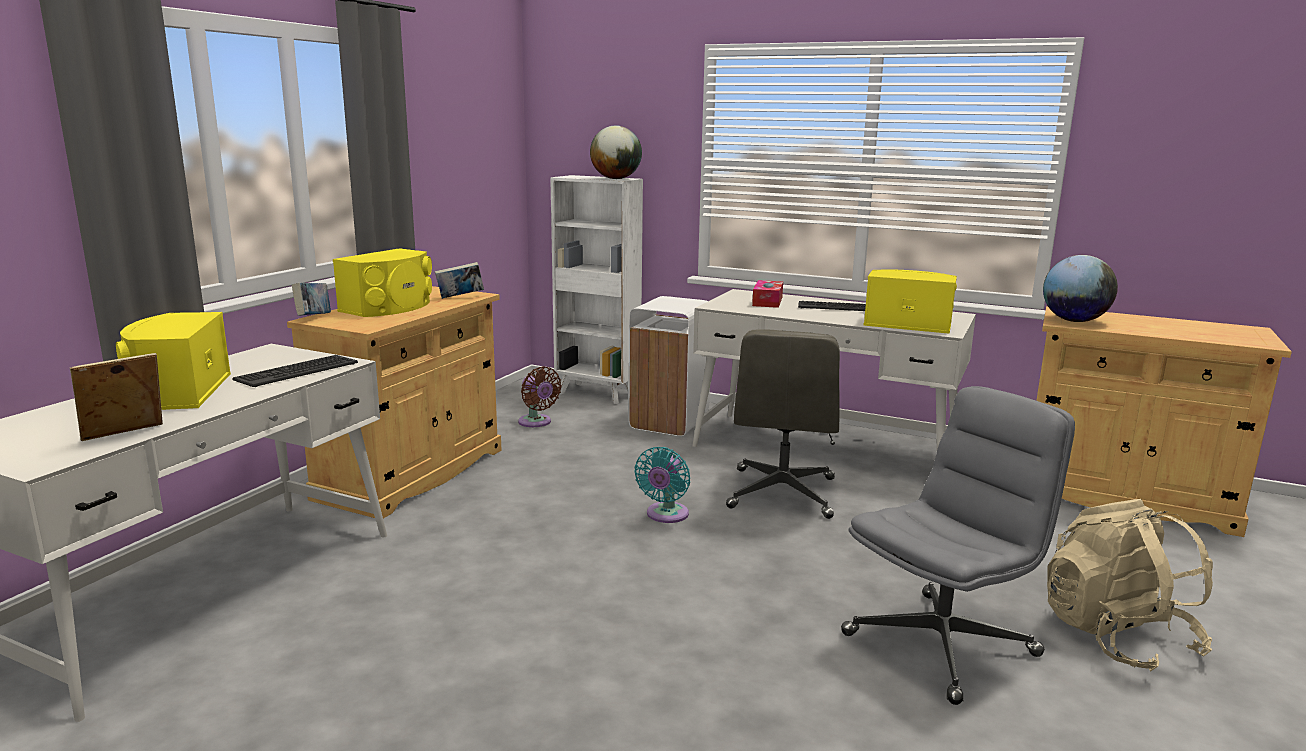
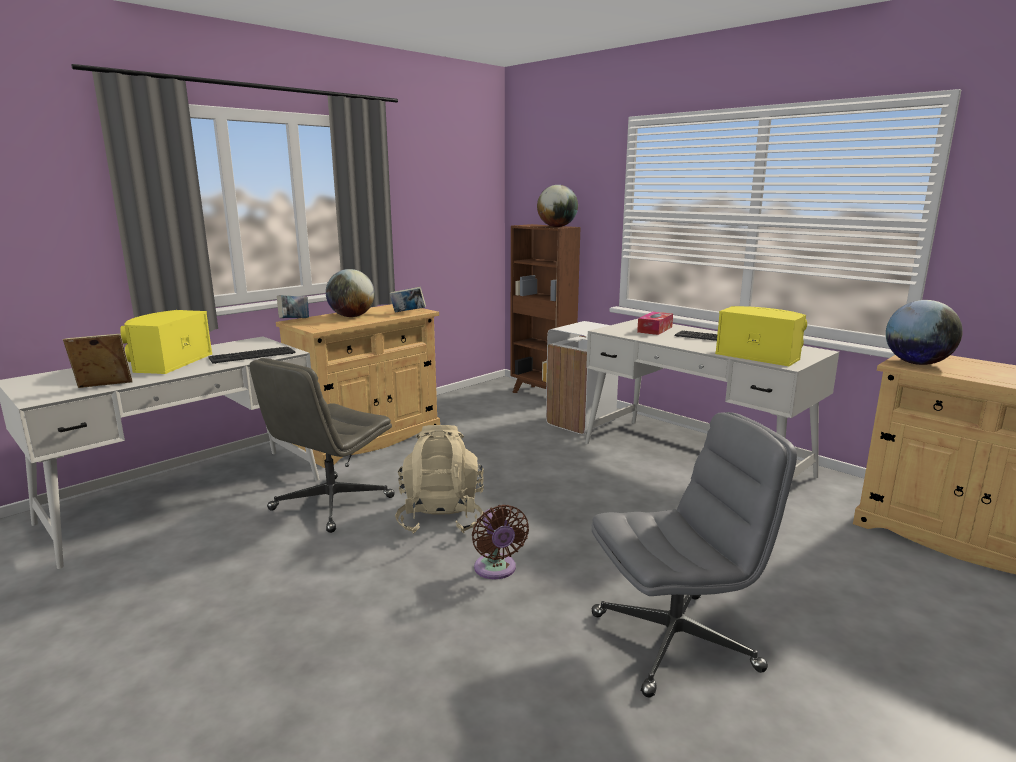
camera: 20 degrees right, 0 degrees up
yellow speaker [333,248,432,317] -> globe [326,269,375,317]
brown fan [518,366,562,427] -> brown fan moved to [472,505,529,579]
white bookcase [550,175,643,404] -> brown bookcase [511,224,581,393]
turquoise fan [634,447,690,523] -> none
grey office chair [726,330,840,519] -> grey office chair moved to [249,358,395,533]
beige backpack [1047,499,1213,671] -> beige backpack moved to [395,425,484,534]

